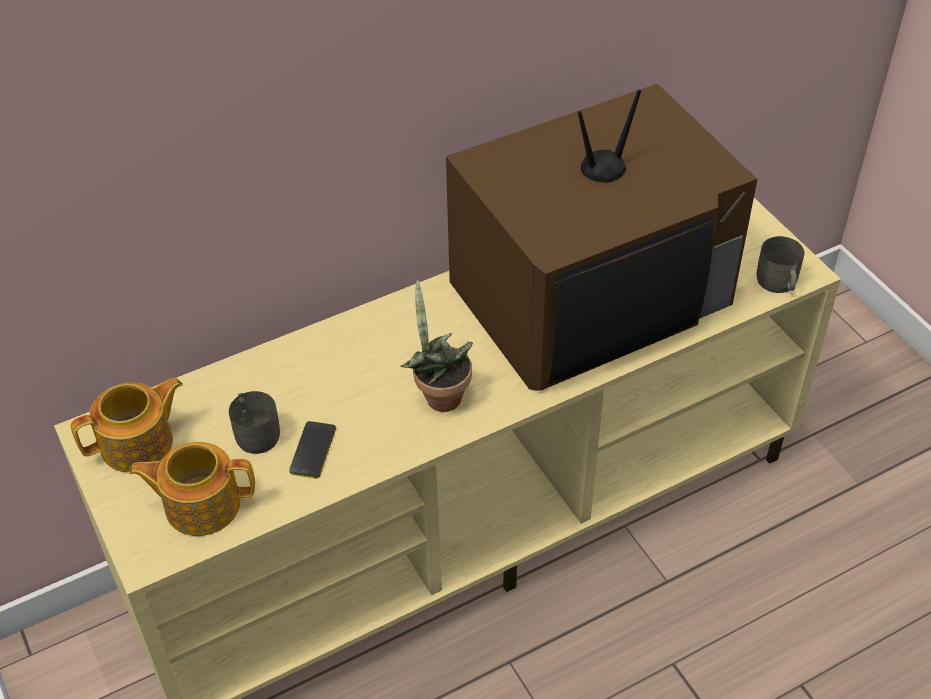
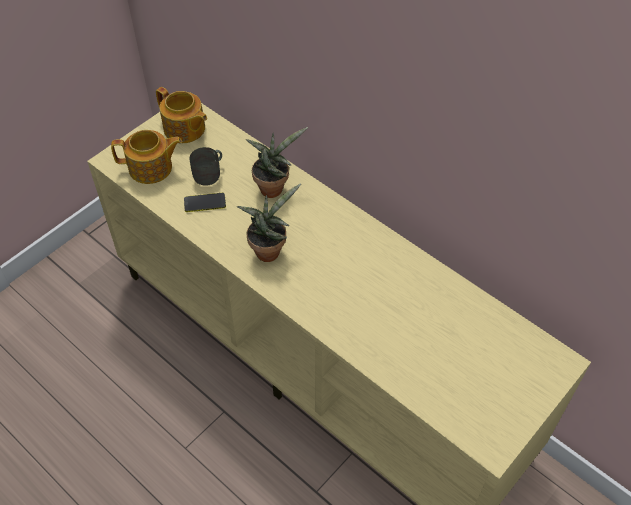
camera: 70 degrees right, 5 degrees up
teapot [129,442,255,536] -> teapot turned 105 degrees clockwise [111,130,182,184]
television [446,83,757,391] -> none
grey mug [757,236,804,293] -> none
none -> potted plant [246,127,308,198]

